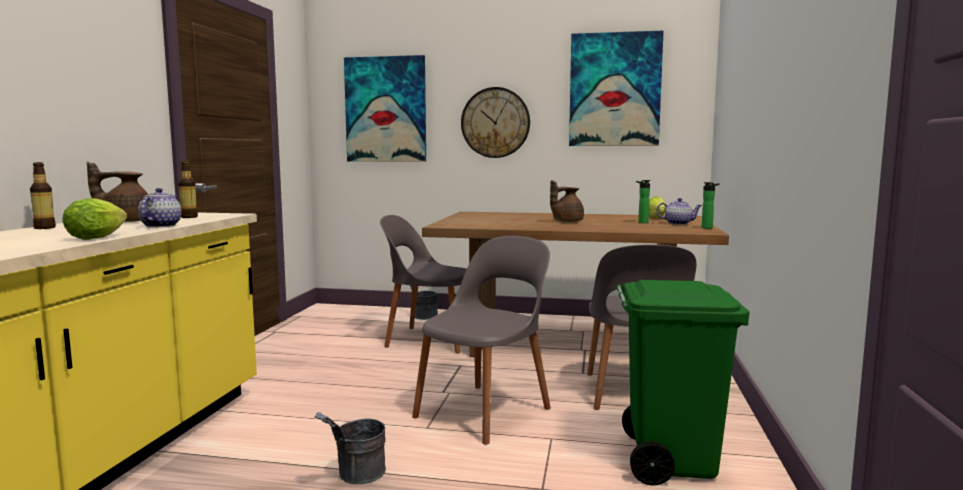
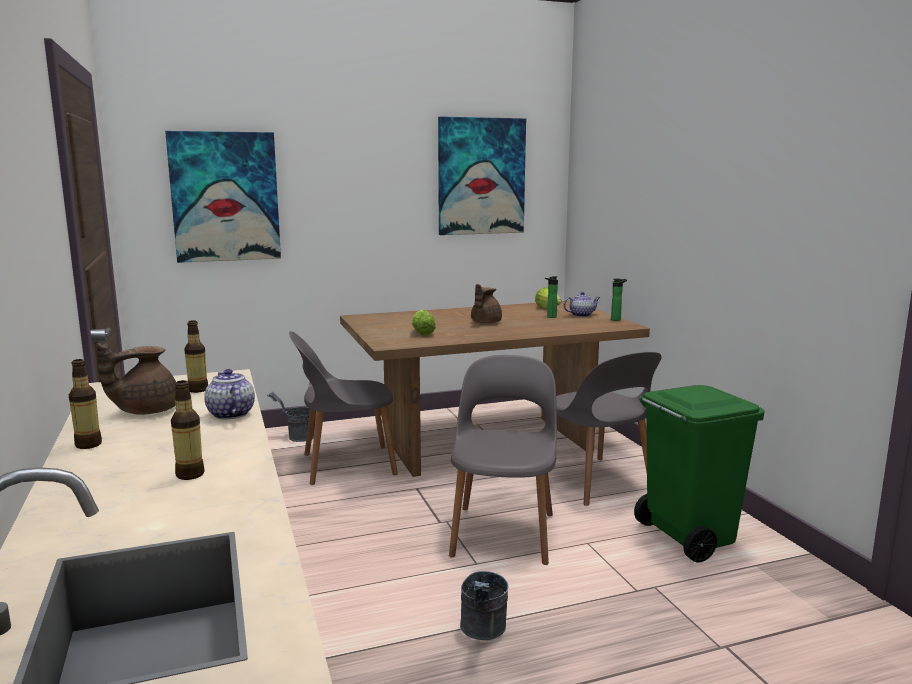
camera: 30 degrees left, 5 degrees up
lettuce [62,198,127,240] -> lettuce moved to [412,310,436,336]
wall clock [461,87,530,158] -> none
none -> bottle [171,380,205,480]

